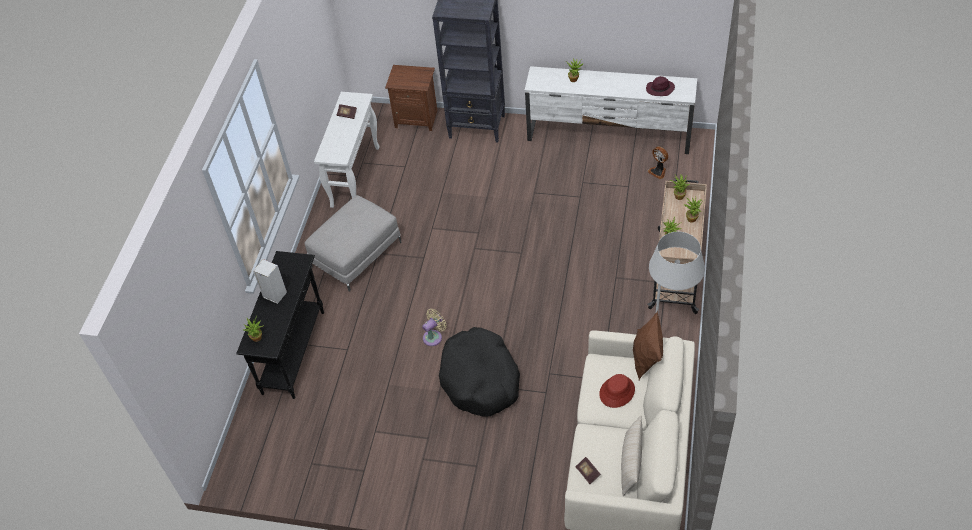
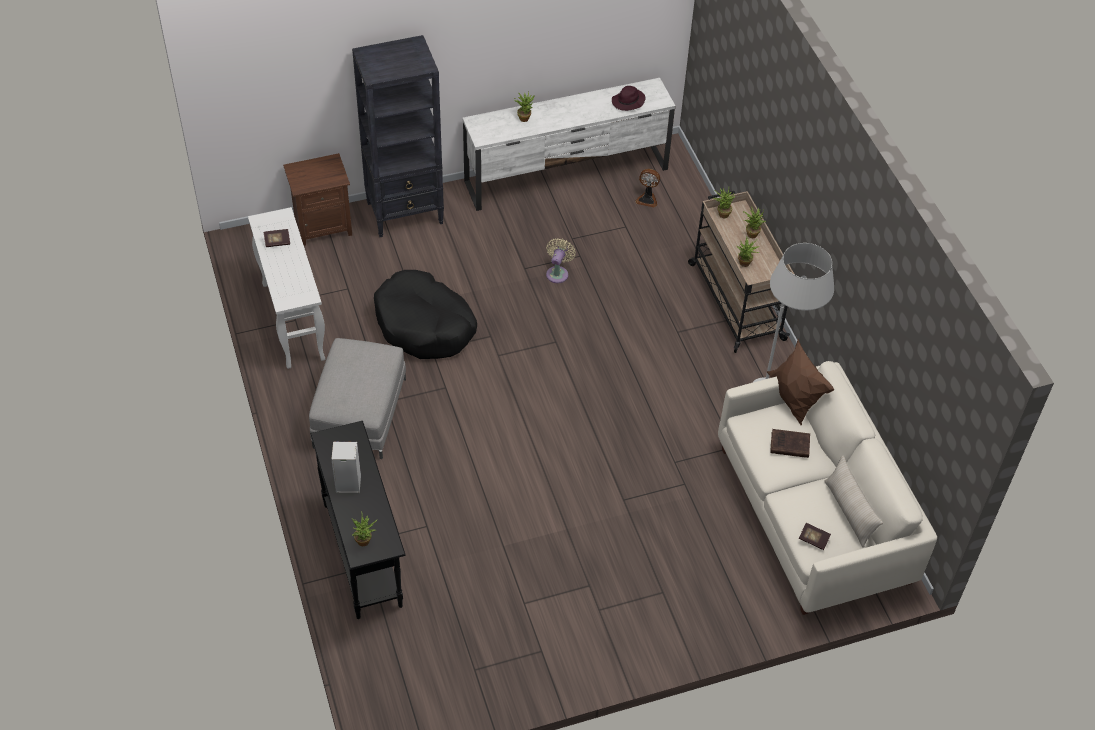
camera: 35 degrees left, 0 degrees up
beige fan [422,309,447,346] -> beige fan moved to [546,238,576,283]
black dog bed [439,327,520,417] -> black dog bed moved to [374,270,477,359]
red hat [599,374,635,408] -> brown book [770,429,810,458]

